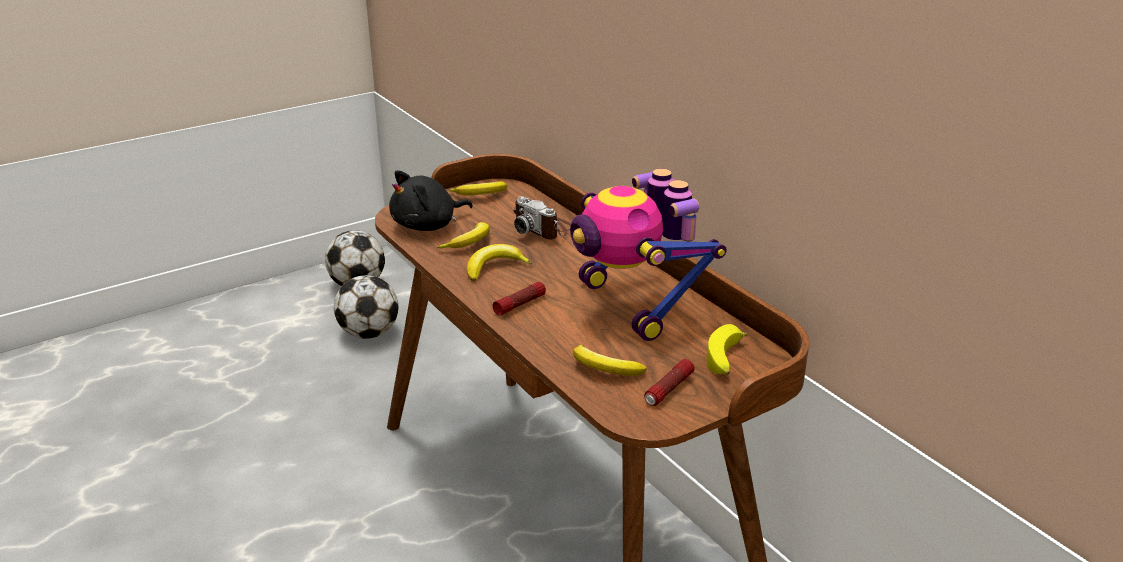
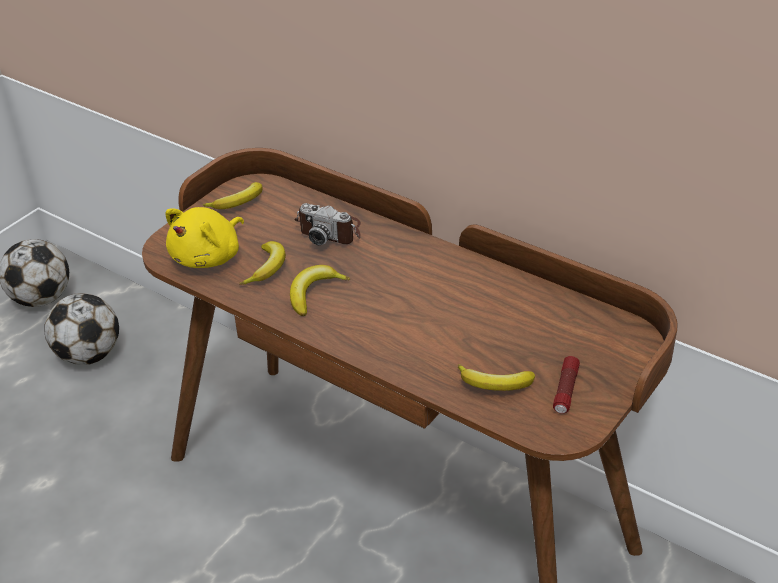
camera: 20 degrees left, 10 degrees up
black plush toy [389,170,473,231] -> yellow plush toy [165,207,244,268]
flashlight [493,282,546,316] -> none
toy robot [570,169,727,341] -> none
banana [707,324,748,375] -> none

